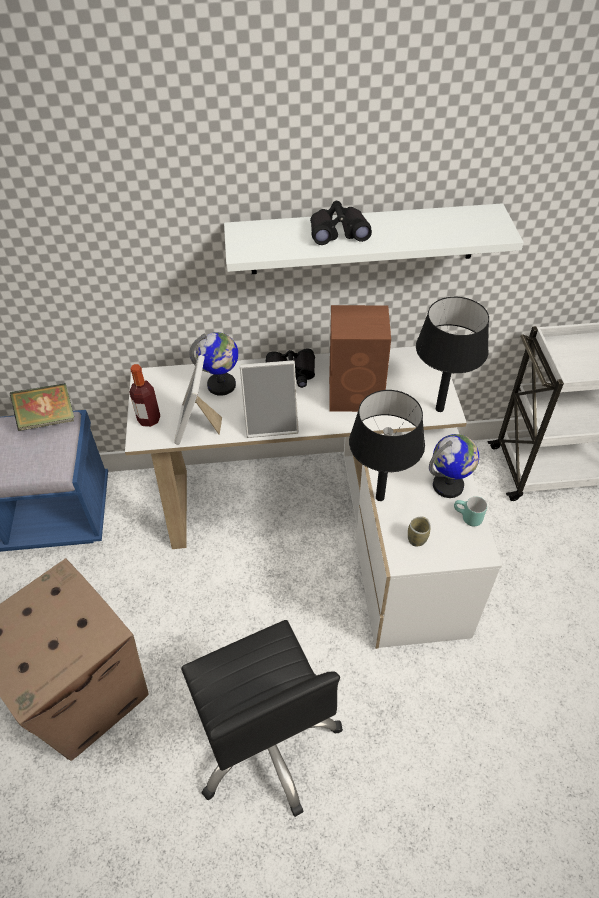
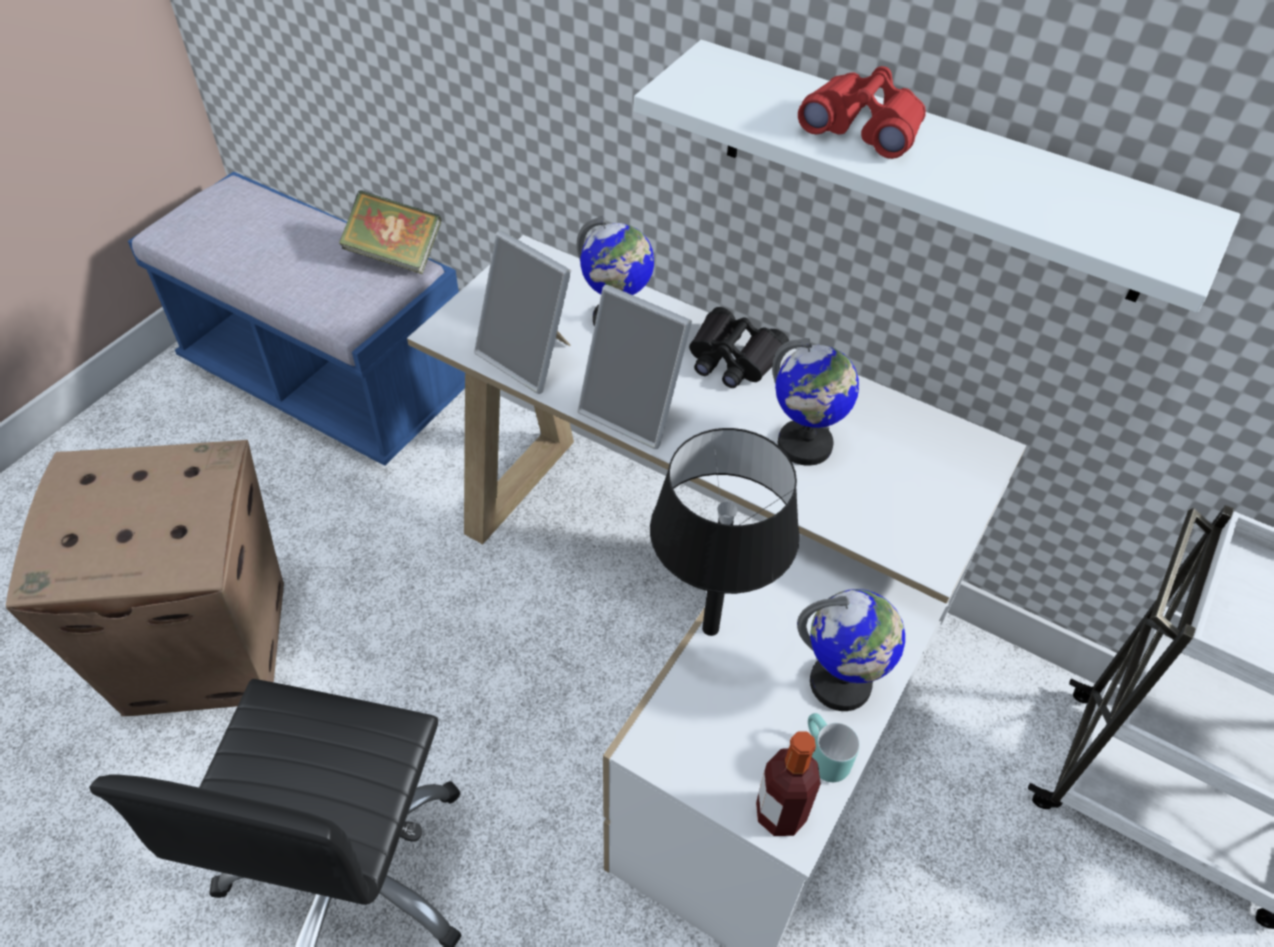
camera: 35 degrees right, 0 degrees up
bottle [129,364,160,427] -> bottle moved to [756,731,821,836]
picture frame [174,355,222,445] -> picture frame turned 90 degrees counterclockwise [474,231,571,394]
black binoculars [310,201,372,245] -> red binoculars [798,66,926,159]
brown speaker [329,305,391,412] -> globe [772,338,859,466]
cup [408,517,431,546] -> none
black table lamp [416,297,489,412] -> none

